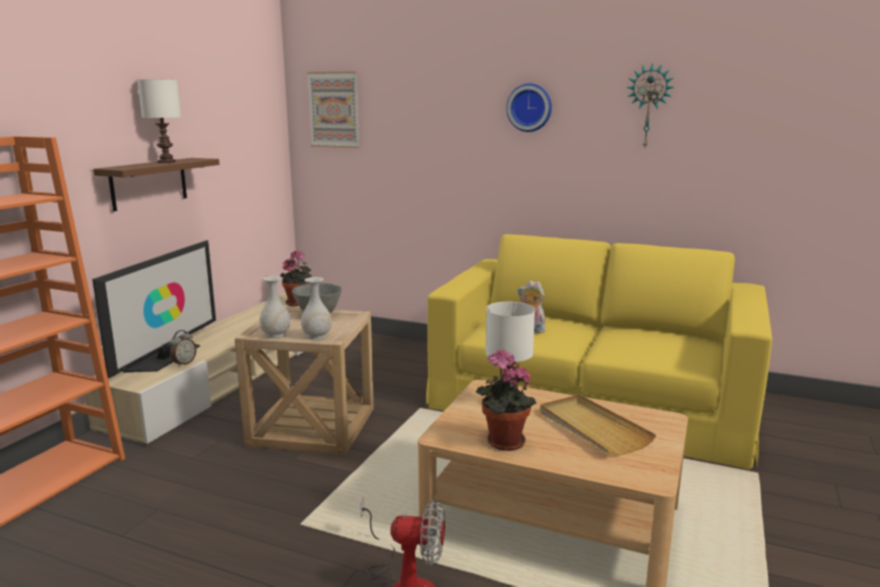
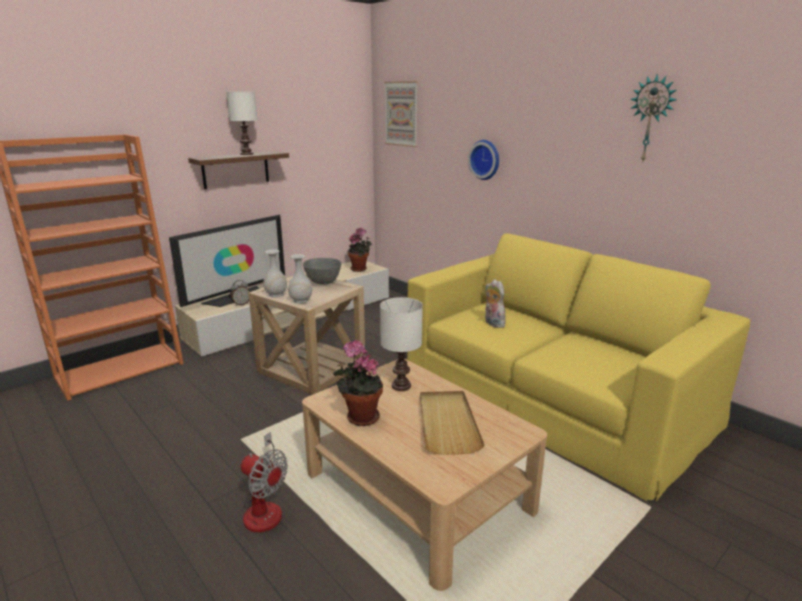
camera: 25 degrees right, 5 degrees up
wall clock [506,83,552,132] -> wall clock moved to [468,140,499,180]

